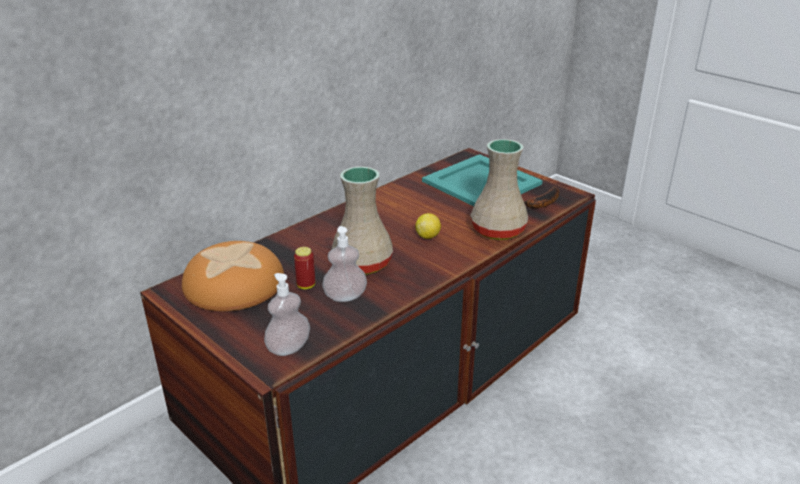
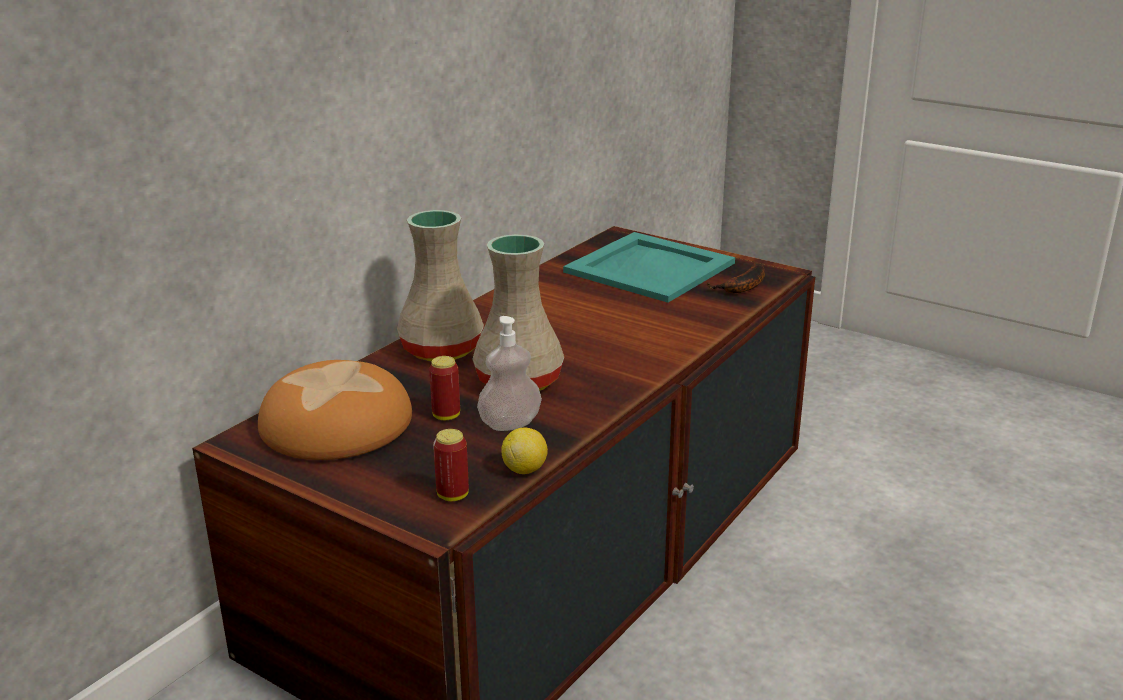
camera: 10 degrees left, 5 degrees down
soap dispenser [264,273,310,356] -> can [433,429,469,501]
lemon [416,213,441,239] -> lemon moved to [501,428,548,474]
beige vase [470,139,528,240] -> beige vase moved to [397,210,484,361]

